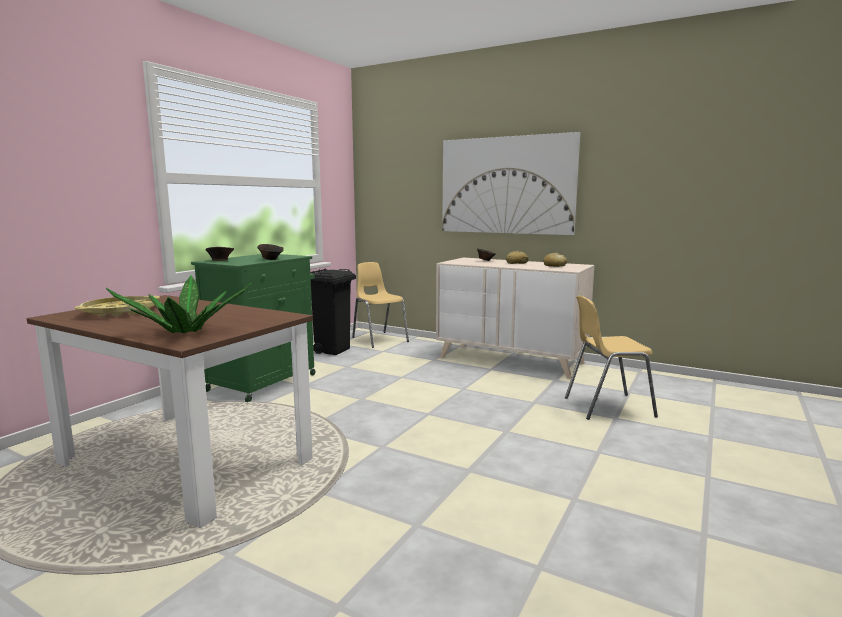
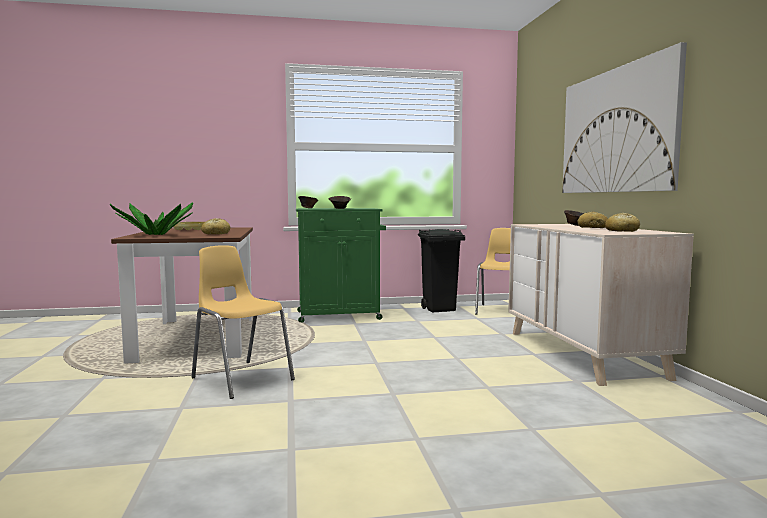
camera: 50 degrees right, 5 degrees down
yellow chair [565,296,658,420] -> yellow chair moved to [191,245,295,399]
none -> bread [201,218,230,234]

